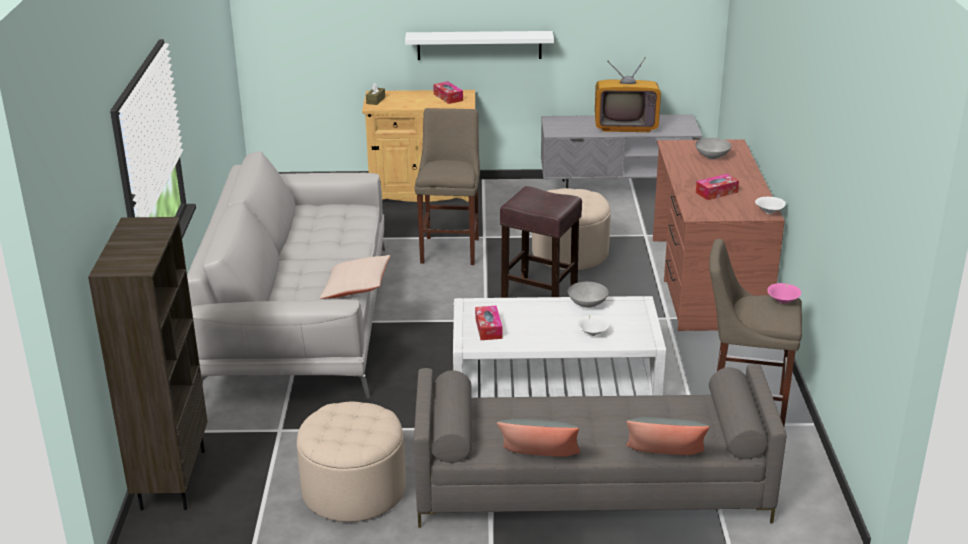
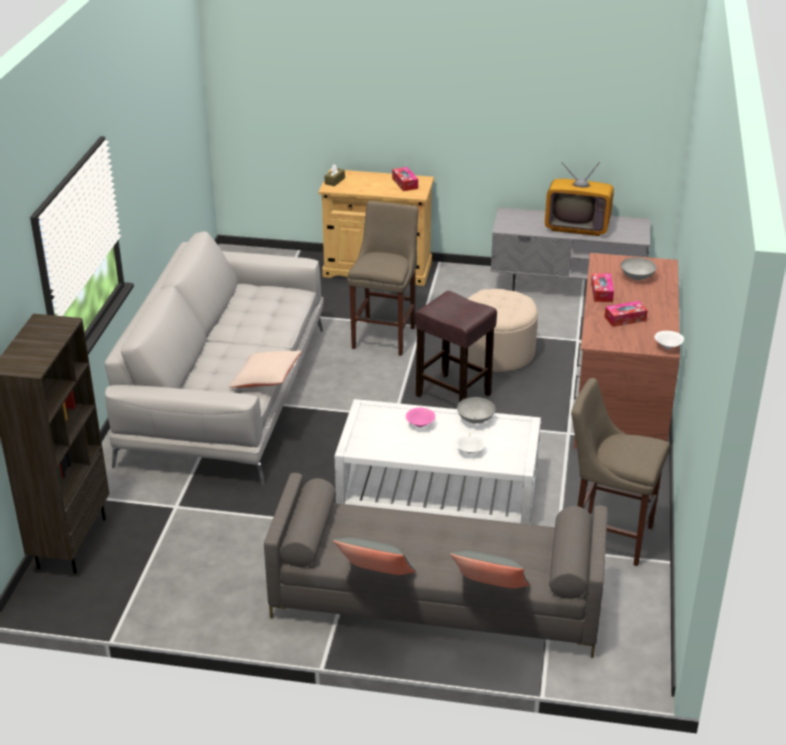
camera: 10 degrees right, 5 degrees up
beige ottoman [297,402,406,522] -> none
white shelf [405,31,554,60] -> none
tissue box [475,306,502,340] -> tissue box moved to [591,273,614,302]
pink bowl [767,283,801,304] -> pink bowl moved to [406,408,435,427]

